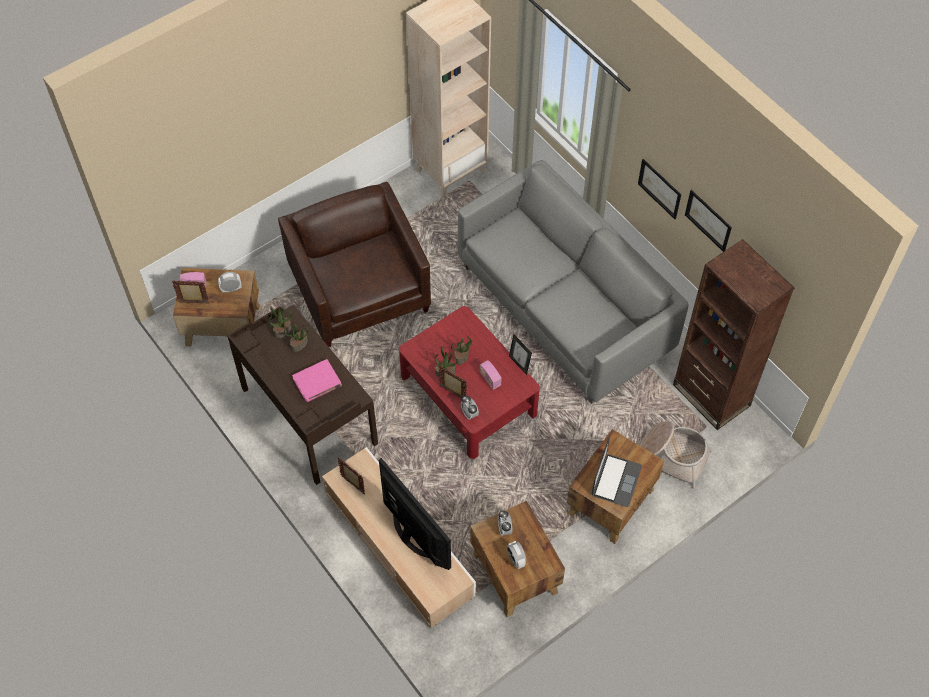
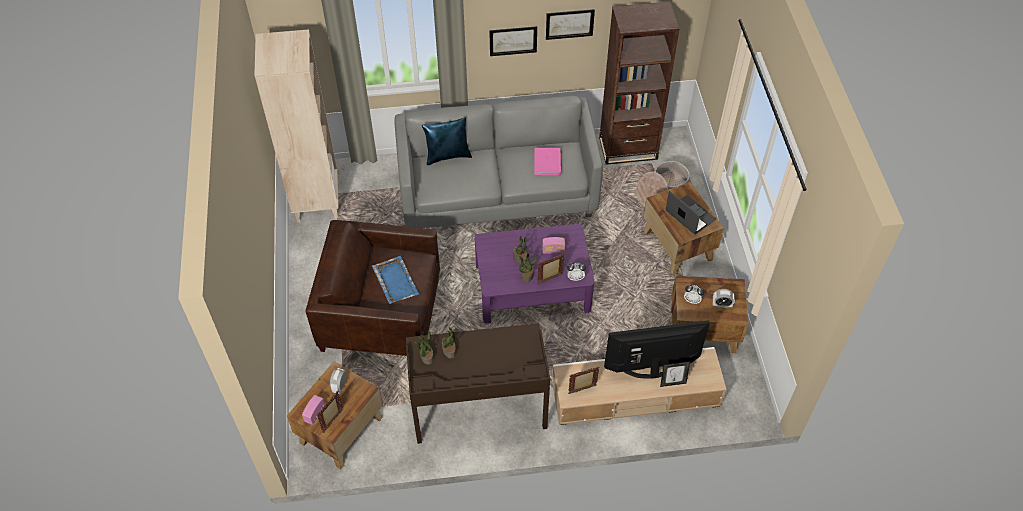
camera: 60 degrees left, 5 degrees down
pink book [292,359,342,402] -> pink book moved to [535,148,562,175]
red coffee table [399,306,540,459] -> purple coffee table [475,224,595,323]
picture frame [509,334,532,375] -> picture frame moved to [660,361,690,387]
none -> blue tray [372,256,419,304]
none -> blue pillow [422,117,472,165]

